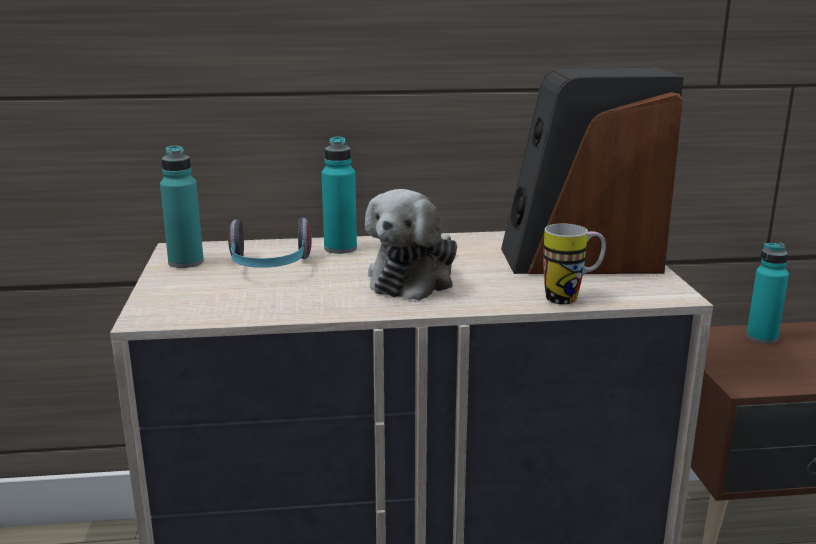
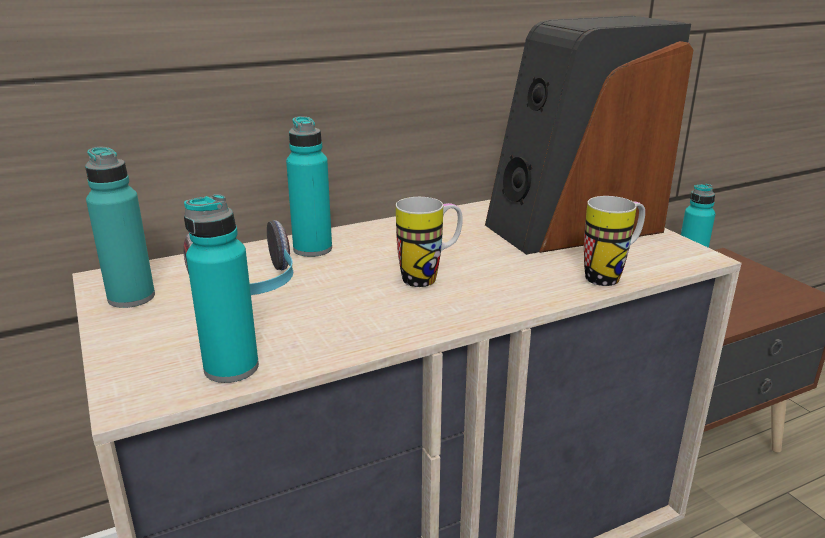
camera: 20 degrees left, 5 degrees up
plush toy [365,189,457,300] -> mug [396,197,463,287]
none -> turquoise bottle [184,194,259,383]

